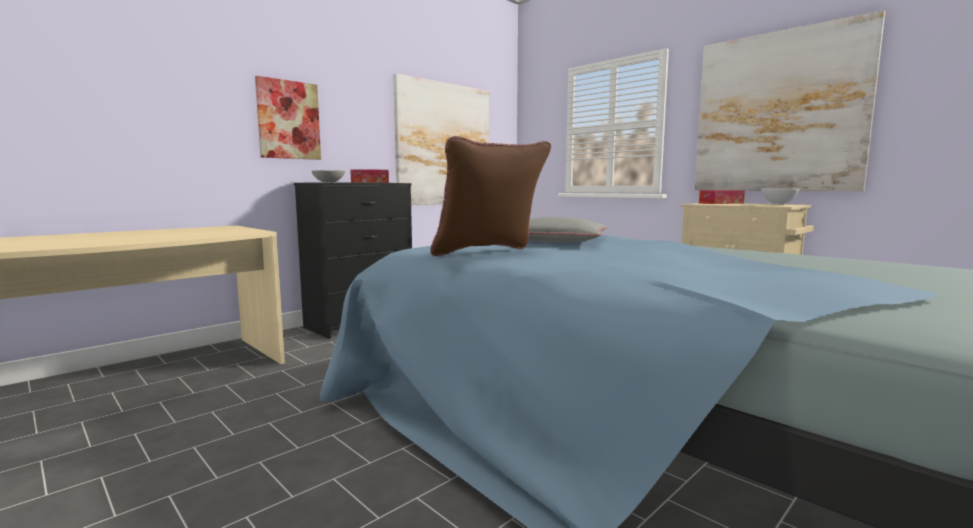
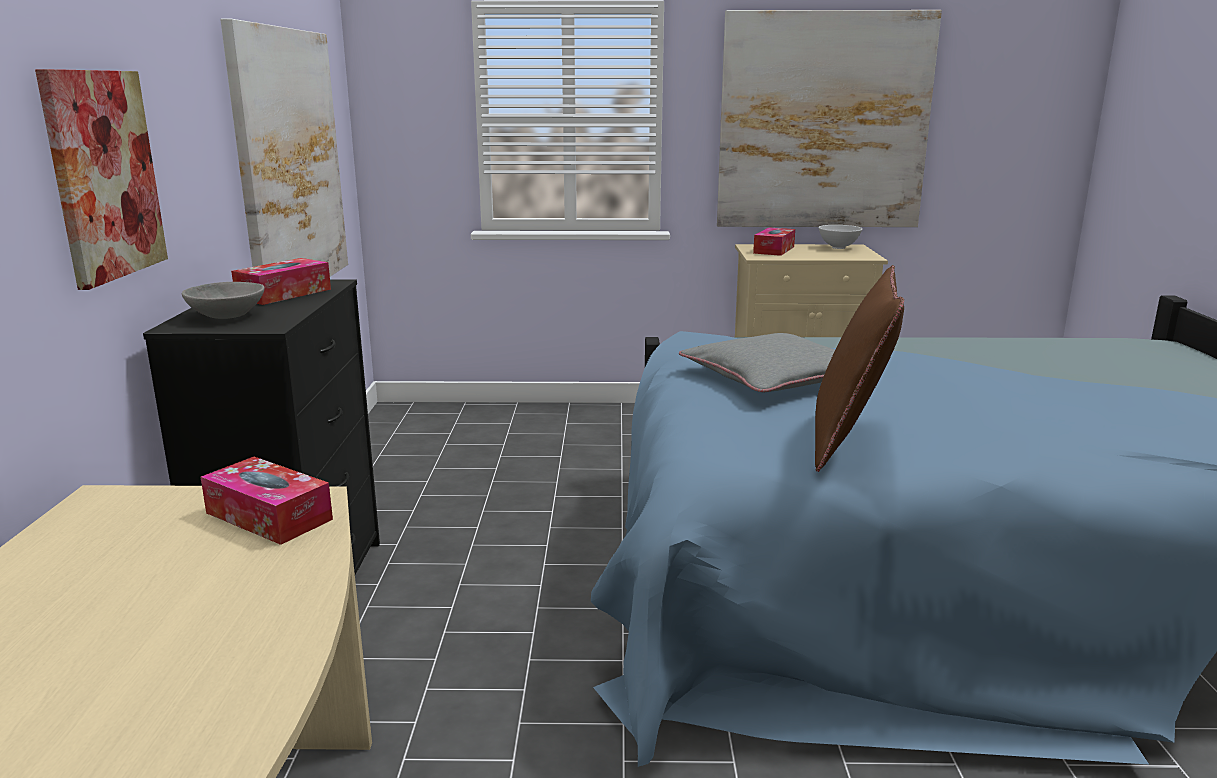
camera: 45 degrees left, 10 degrees up
none -> tissue box [201,457,333,545]

